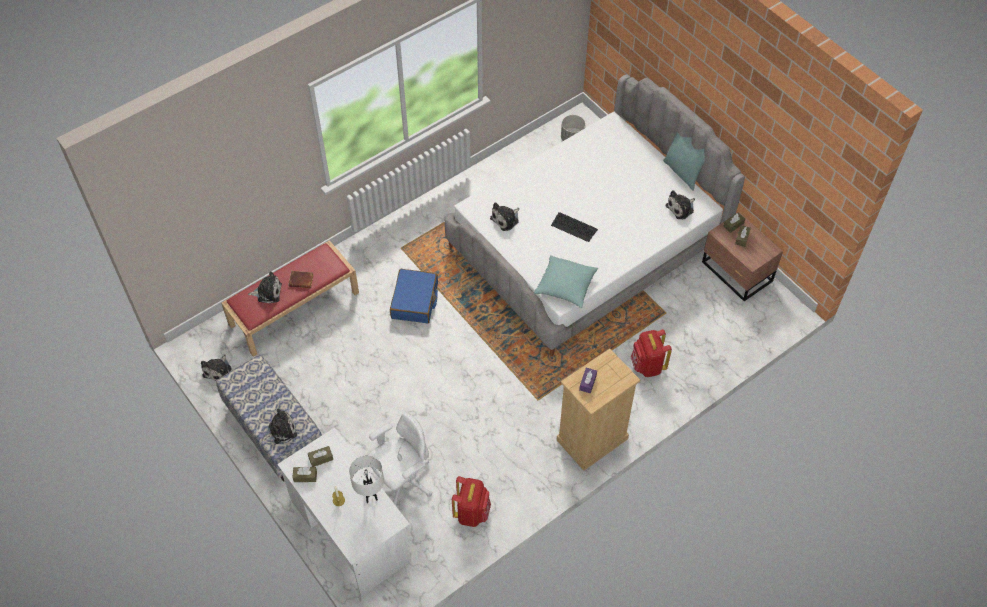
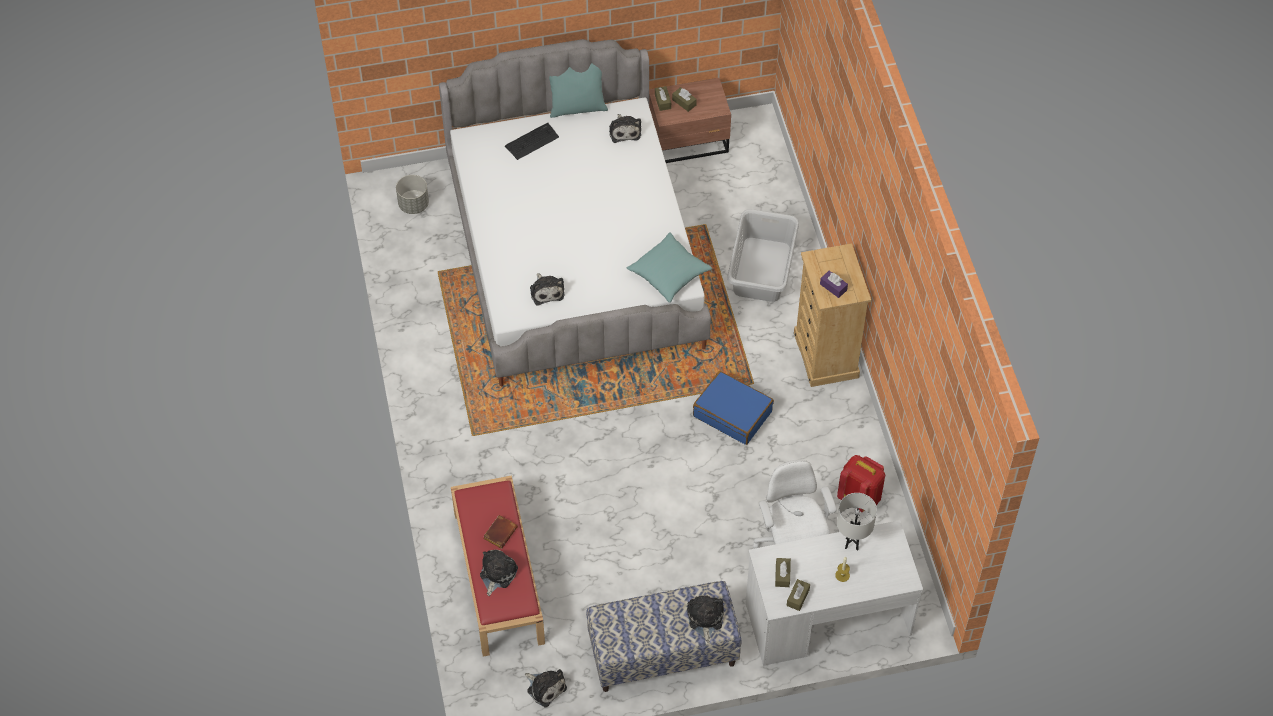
camera: 65 degrees left, 0 degrees up
blue suitcase [390,269,438,323] -> blue suitcase moved to [693,371,774,445]
keyboard [551,212,598,242] -> keyboard moved to [504,123,559,160]
red backpack [631,330,672,377] -> grey laundry basket [727,209,799,302]

